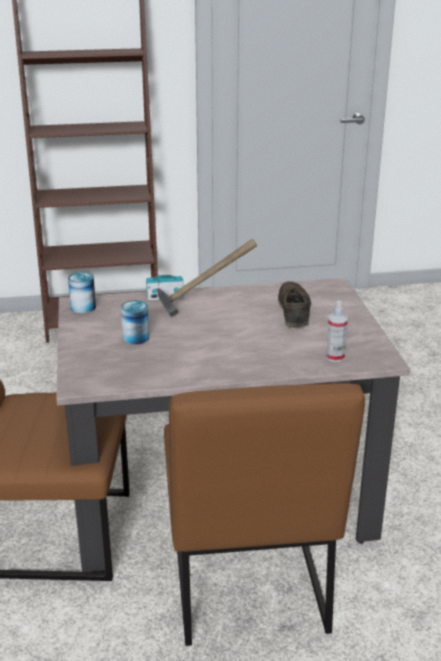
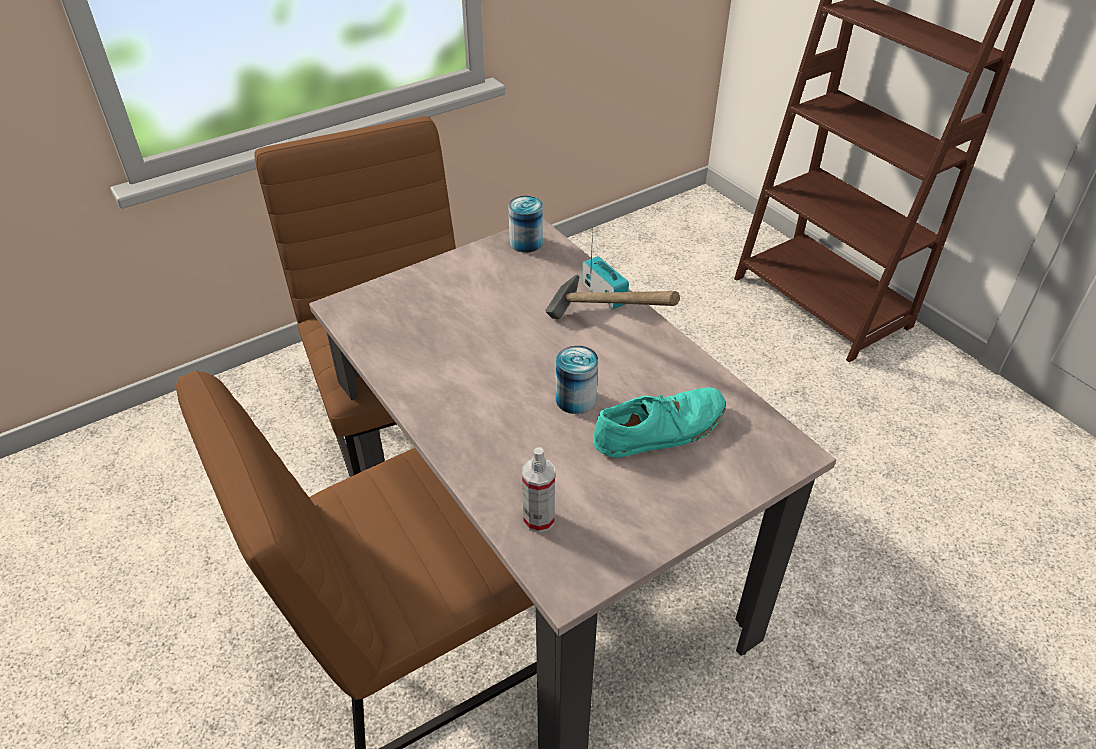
camera: 65 degrees right, 15 degrees up
can [121,300,149,345] -> can moved to [556,345,598,414]
brown shoe [278,281,311,328] -> turquoise shoe [593,387,726,457]

